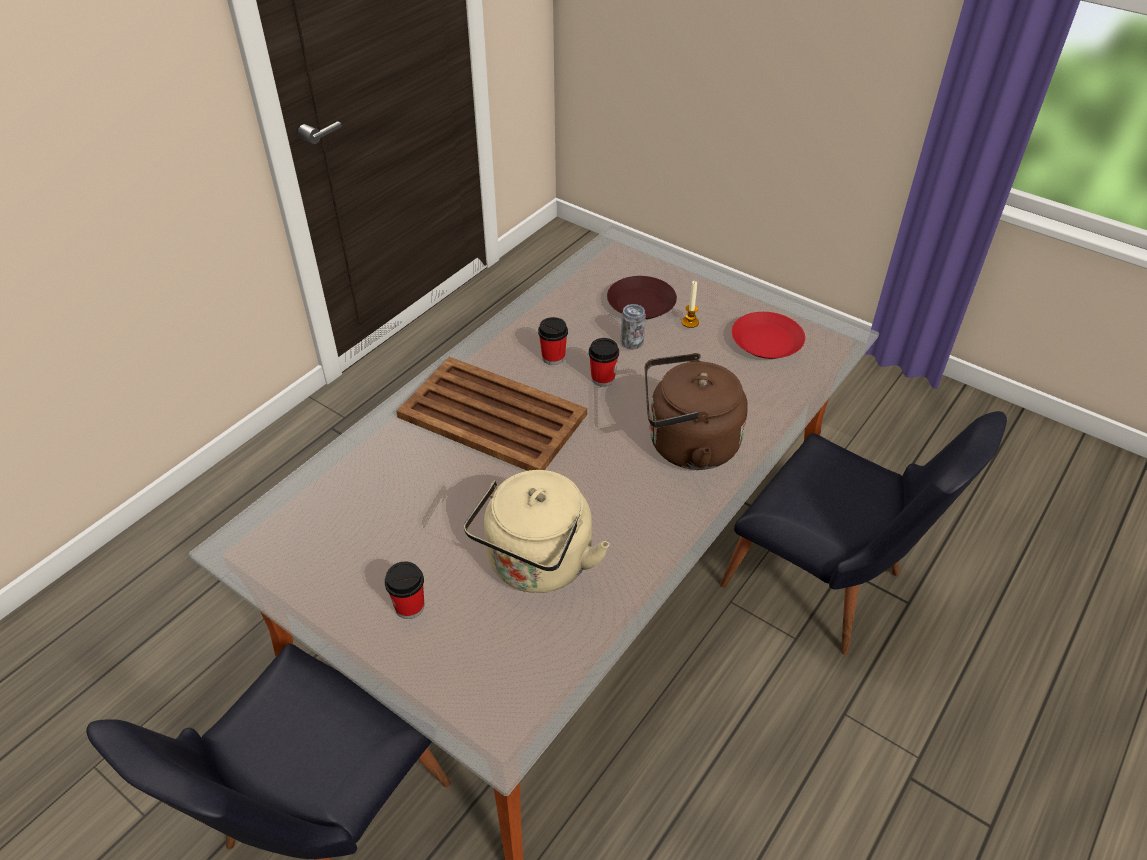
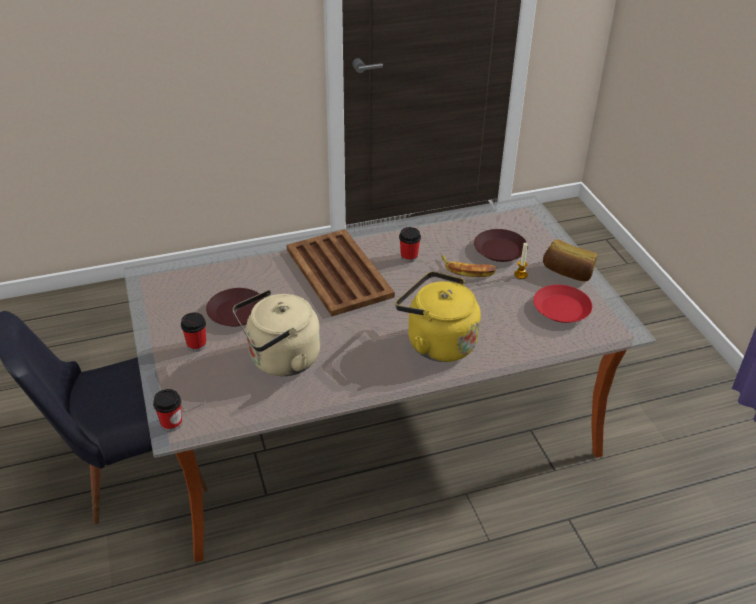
camera: 35 degrees right, 5 degrees down
cup [589,338,619,387] -> cup moved to [153,389,182,432]
can [621,304,646,349] -> banana [441,255,497,277]
brown kettle [645,353,748,470] -> yellow kettle [395,271,481,362]
black chair [720,411,1007,655] -> none
none -> brown plate [206,288,264,326]
none -> bread [543,239,597,281]

